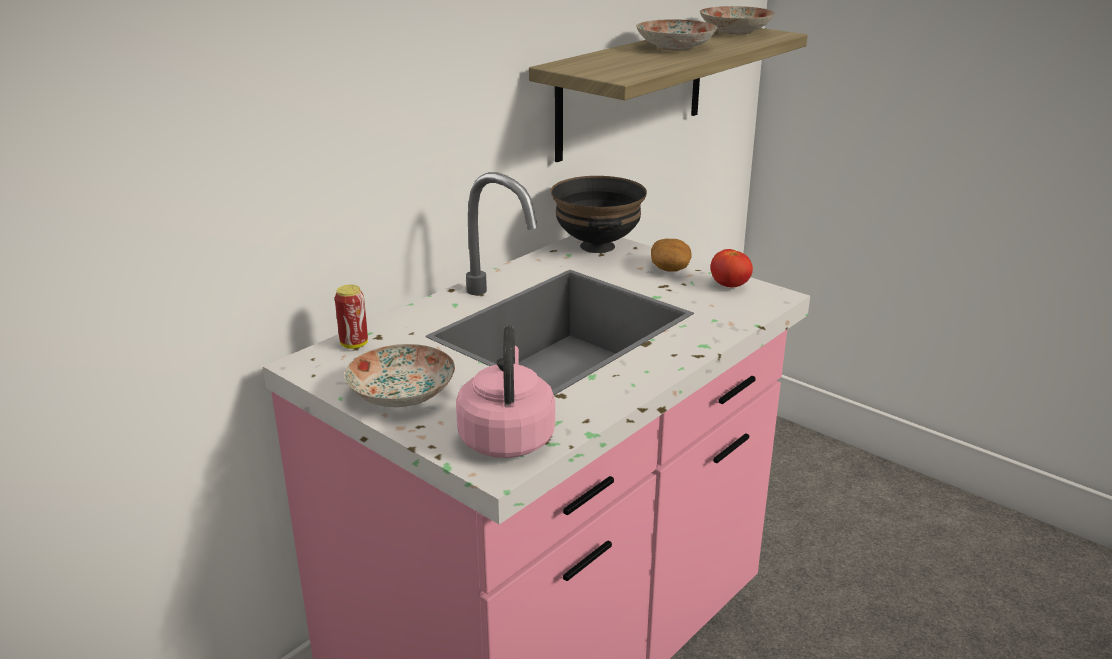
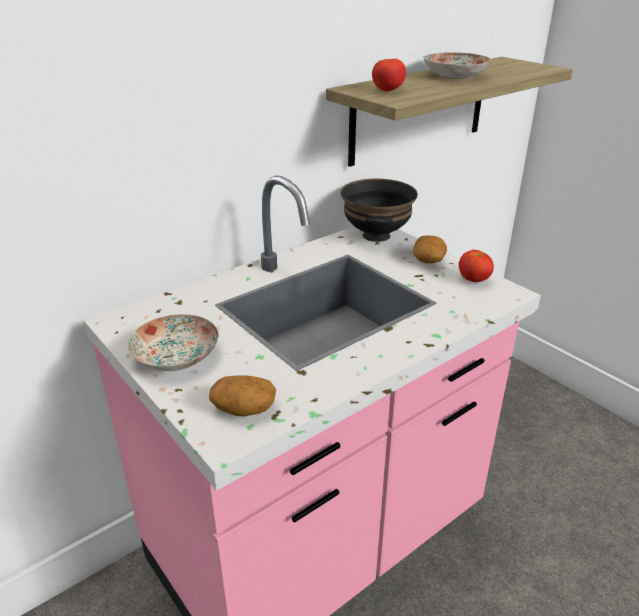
camera: 10 degrees right, 5 degrees up
can [335,285,368,349] -> none
pink kettle [456,326,555,458] -> potato [209,375,276,416]
plate [700,6,775,34] -> none
none -> tomato [372,59,406,91]

